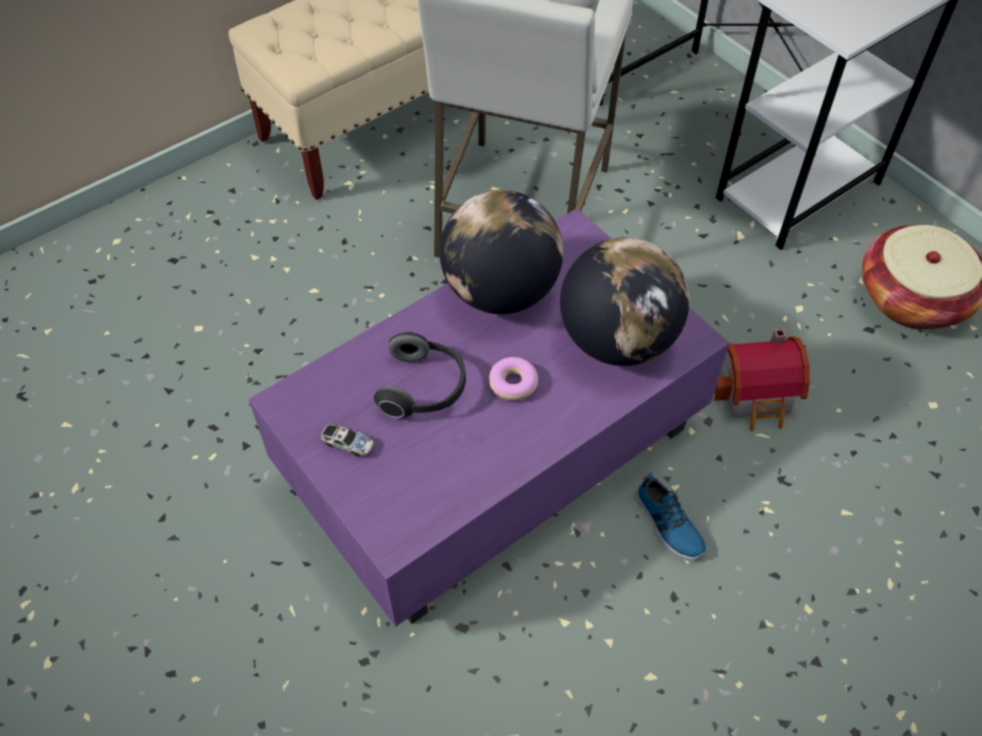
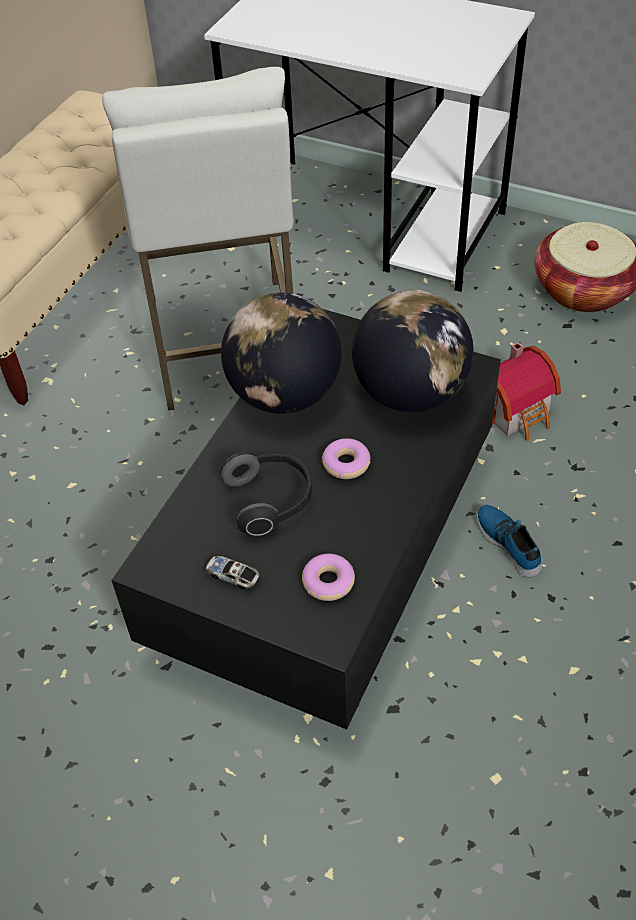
camera: 25 degrees left, 5 degrees down
purple coffee table [249,208,730,627] -> black coffee table [111,309,501,730]
toy car [320,423,374,456] -> toy car turned 150 degrees counterclockwise [206,556,260,589]
shoe [635,473,707,560] -> shoe turned 150 degrees counterclockwise [476,505,542,577]
none -> donut [302,554,355,601]

